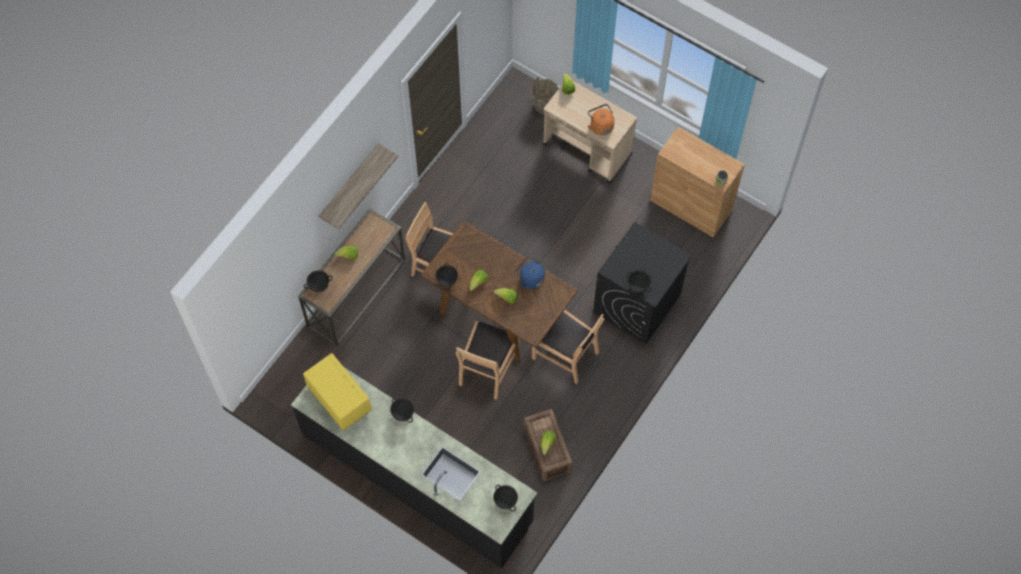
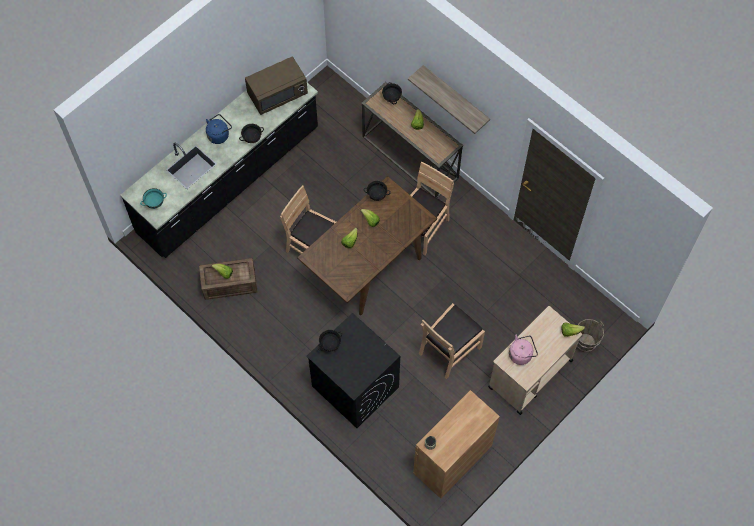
camera: 100 degrees right, 0 degrees up
yellow microwave [303,353,372,431] -> brown microwave [245,56,308,115]
black bowl [493,485,518,512] -> turquoise bowl [140,188,167,209]
blue kettle [515,256,545,289] -> blue kettle moved to [206,114,232,144]
brown chair [532,310,604,384] -> brown chair moved to [419,303,485,379]
orange kettle [588,104,615,135] -> pink kettle [509,335,538,365]

